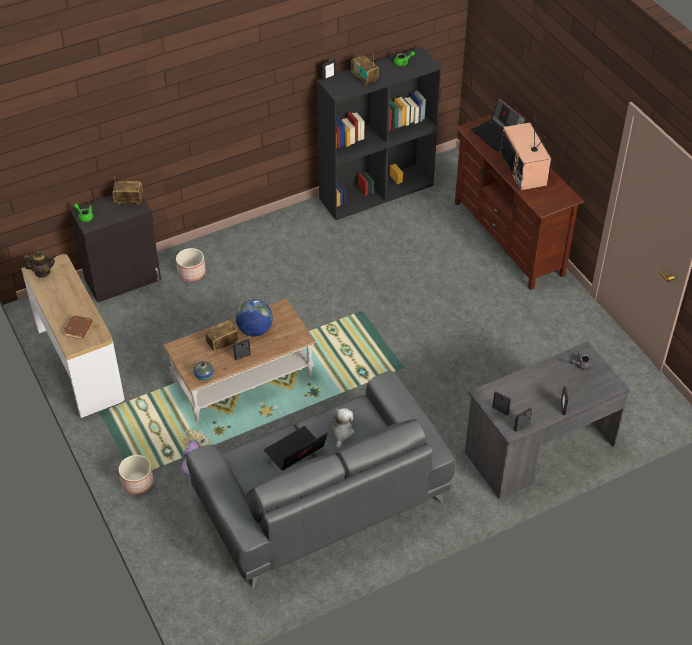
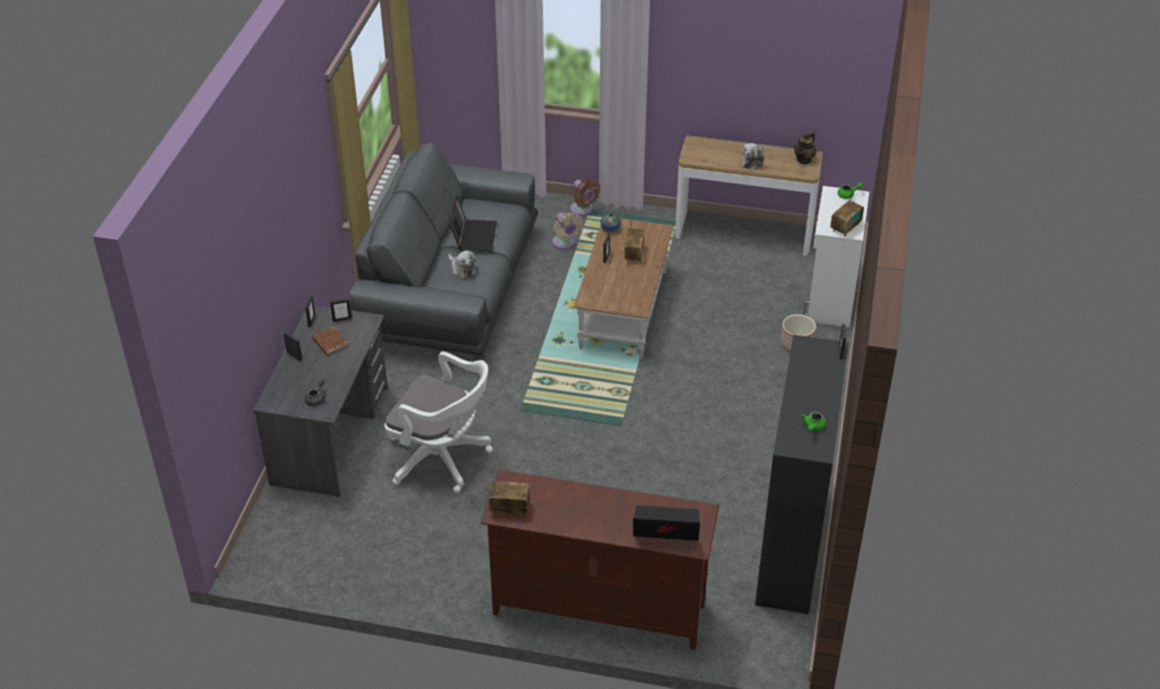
camera: 130 degrees right, 5 degrees down
brown book [63,315,93,339] -> brown book moved to [312,327,347,355]
black cabinet [70,195,161,303] -> white cabinet [803,186,869,328]
planter [119,455,154,494] -> brown fan [570,178,600,216]
globe [236,299,273,337] -> none
radio [351,53,379,86] -> radio moved to [488,478,530,516]
television [500,116,553,191] -> none
none -> white office chair [384,351,493,493]
none -> plush toy [741,143,765,170]

